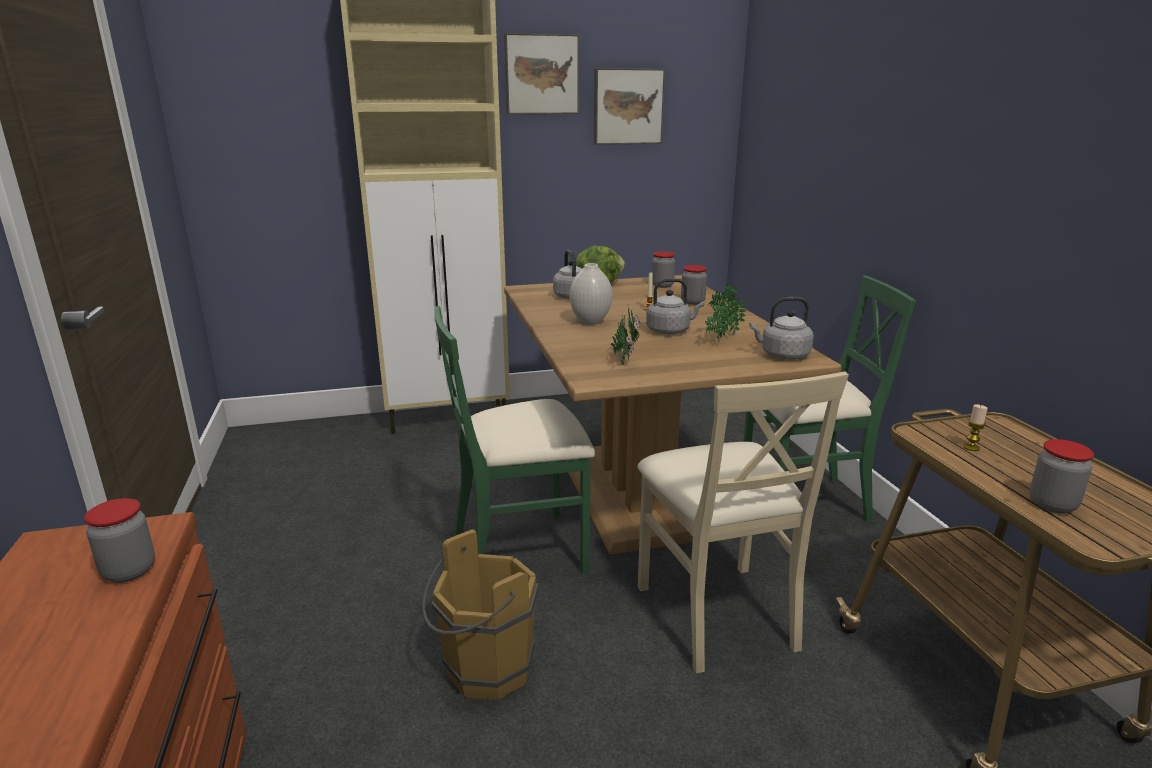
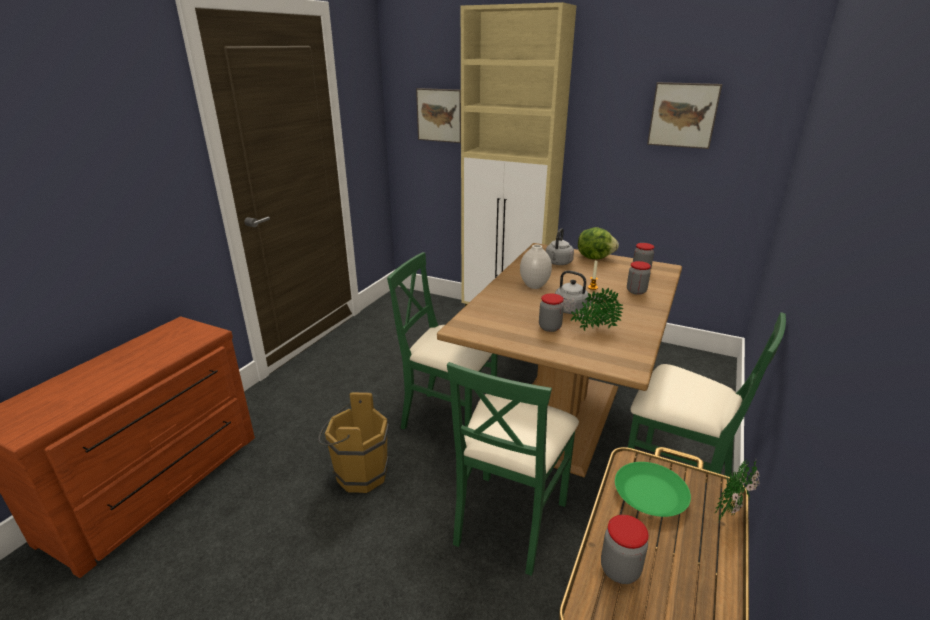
camera: 40 degrees right, 5 degrees up
jar [84,498,155,583] -> jar moved to [539,293,564,332]
picture [504,33,579,114] -> picture moved to [416,88,461,143]
potted plant [611,307,641,365] -> potted plant moved to [715,458,760,521]
beige chair [637,372,849,673] -> green chair [447,362,579,576]
grey kettle [749,297,814,360] -> none
candle [963,404,988,451] -> green plate [615,462,691,517]

